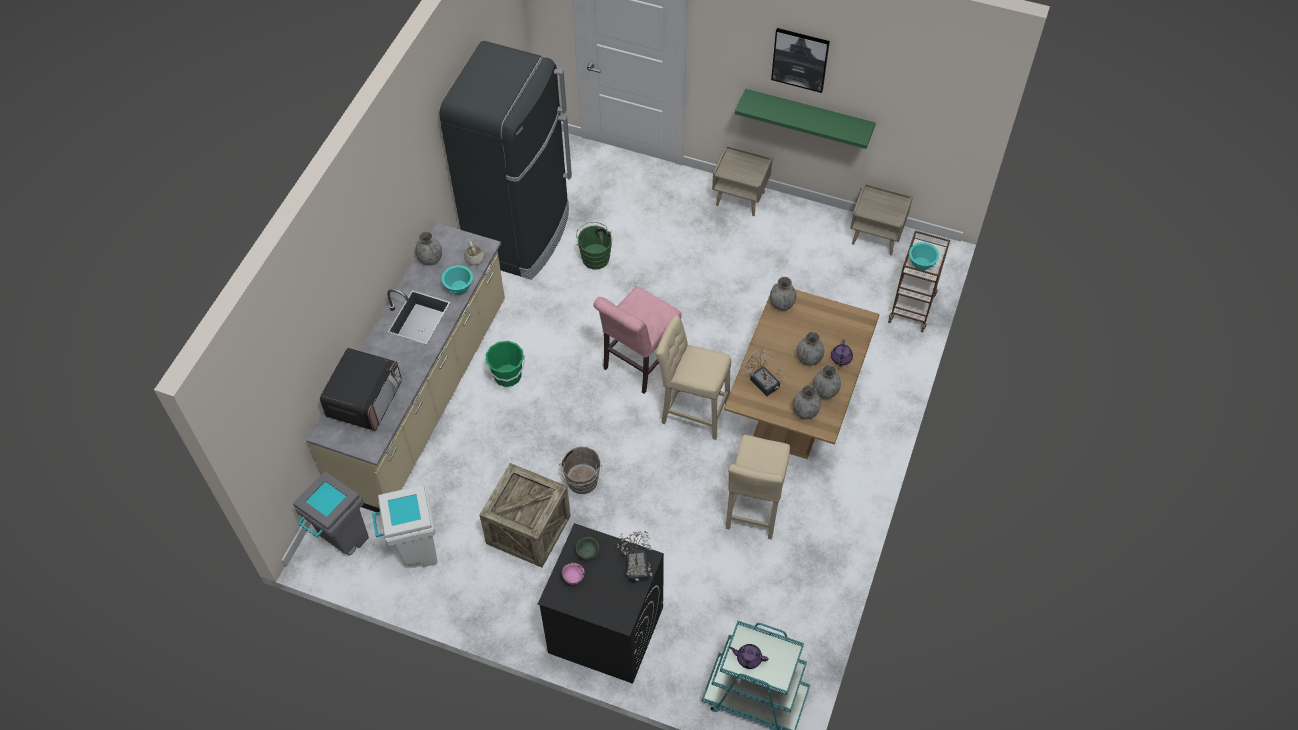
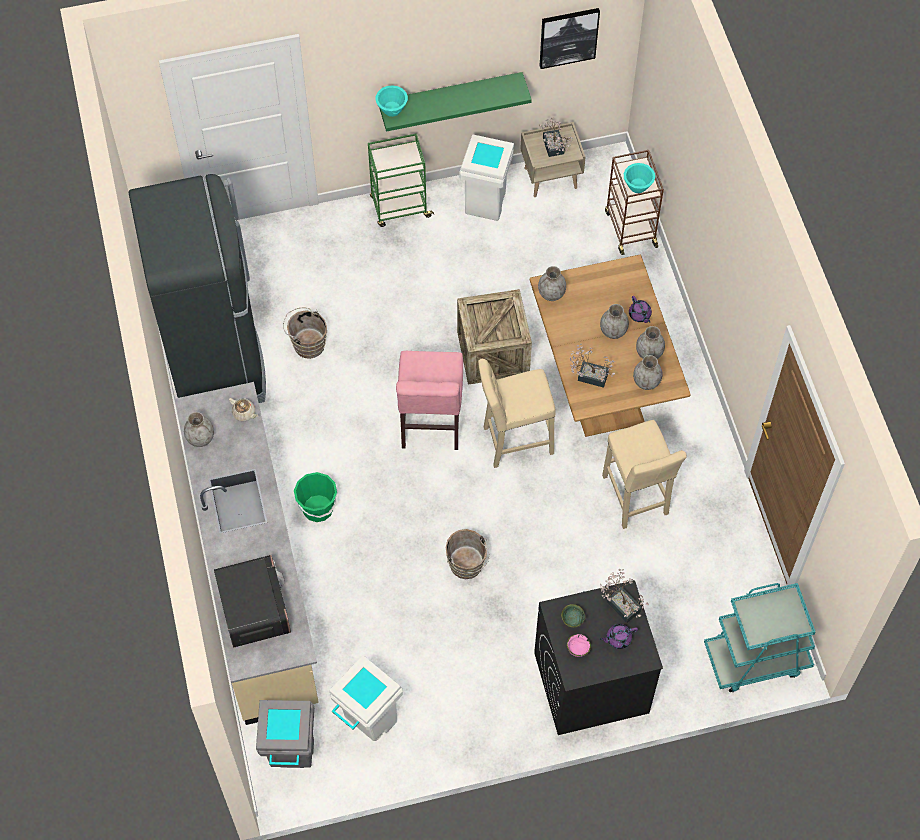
camera: 35 degrees left, 5 degrees up
turquoise bowl [442,265,473,295] -> turquoise bowl moved to [376,85,408,117]
crate [479,463,571,568] -> crate moved to [457,289,532,385]
green bucket [576,222,612,270] -> brown bucket [283,308,327,359]
beige nightstand [712,145,773,216] -> green cart [368,133,434,227]
purple teapot [729,644,768,669] -> purple teapot moved to [600,624,638,649]
picture [771,28,830,93] -> picture moved to [540,8,600,69]
none -> white trash can [459,134,514,221]
none -> potted plant [539,117,573,157]

